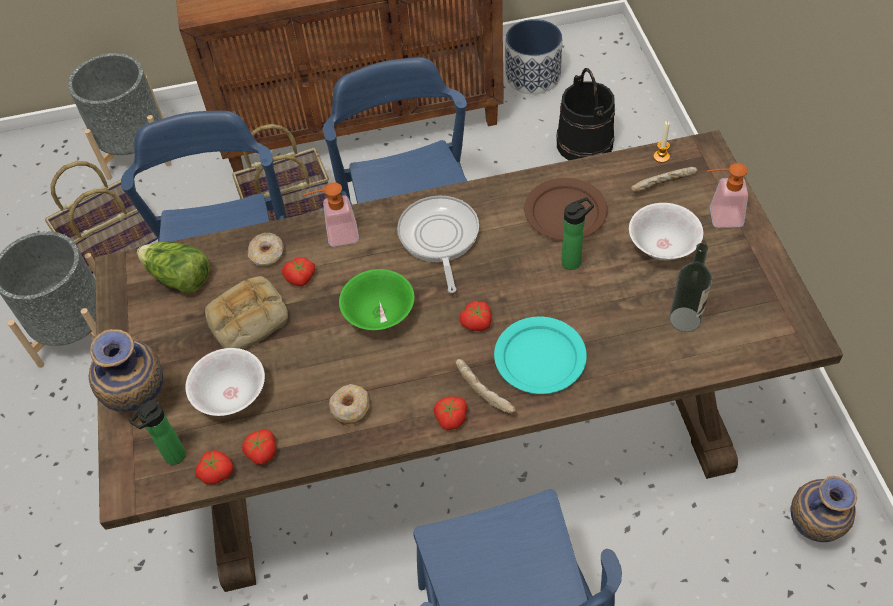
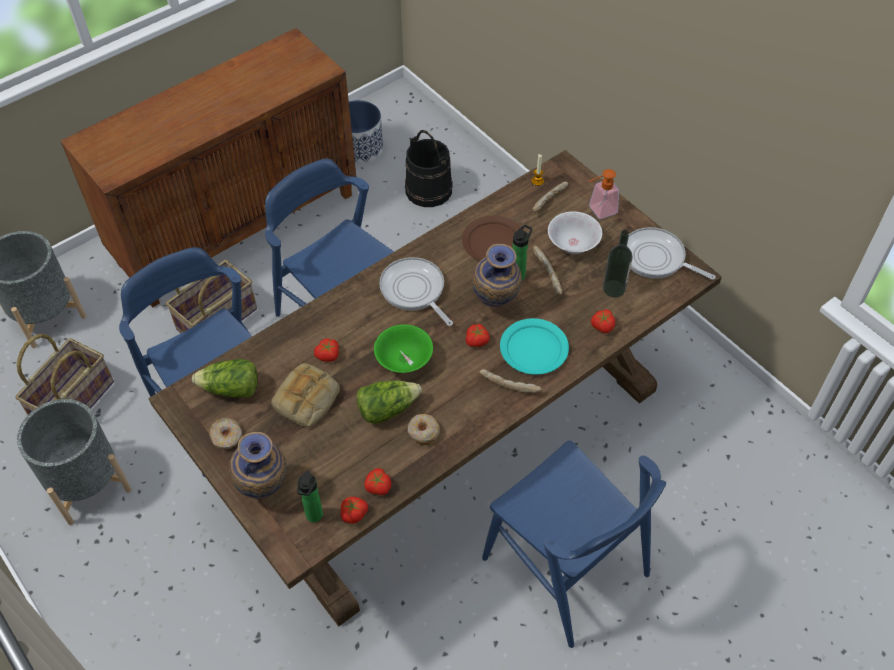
camera: 30 degrees left, 0 degrees up
white bowl [185,348,265,416] -> none
donut [248,233,284,268] -> donut moved to [209,418,242,449]
soap dispenser [303,182,359,247] -> none
tomato [434,396,468,430] -> tomato moved to [591,309,615,333]
vase [790,476,857,542] -> vase moved to [472,244,522,307]
none -> lettuce [357,380,422,424]
none -> bread [532,245,562,295]
none -> frying pan [627,227,716,280]

